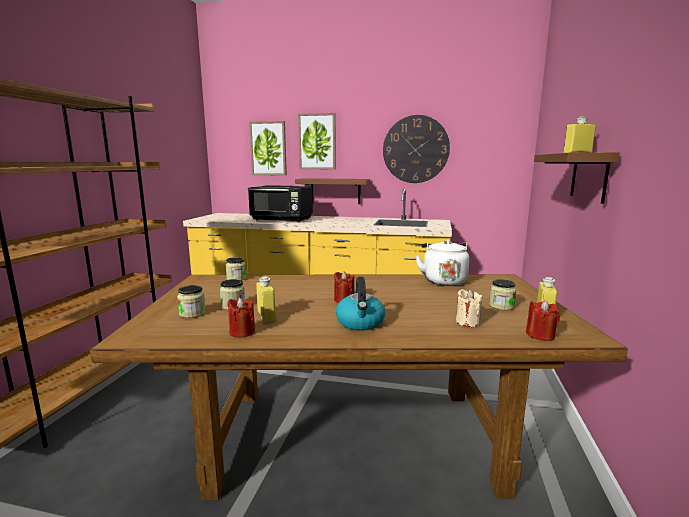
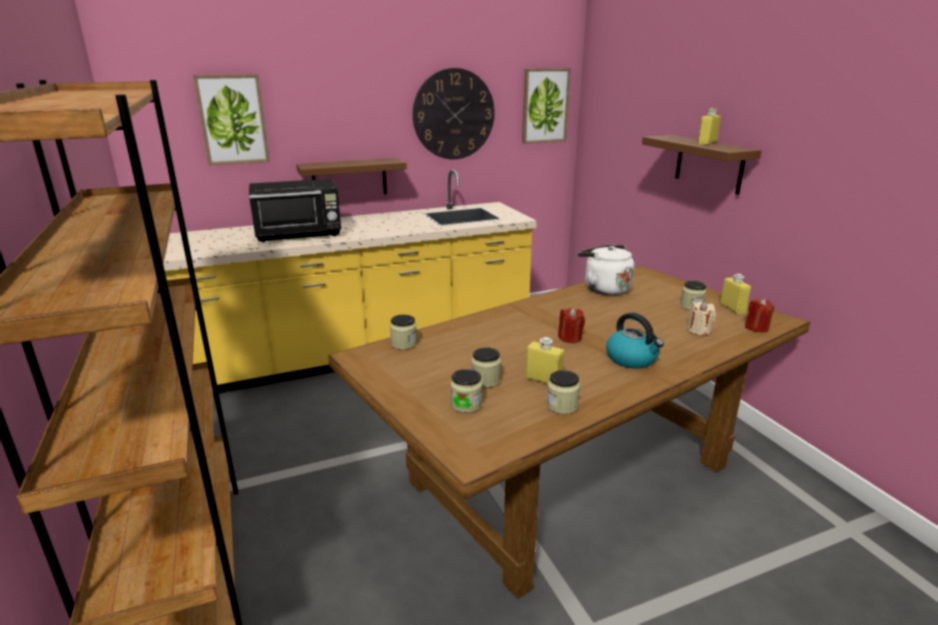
camera: 35 degrees left, 10 degrees up
red candle [227,297,255,338] -> jar [546,370,580,414]
picture [298,113,336,169] -> picture moved to [522,68,571,144]

